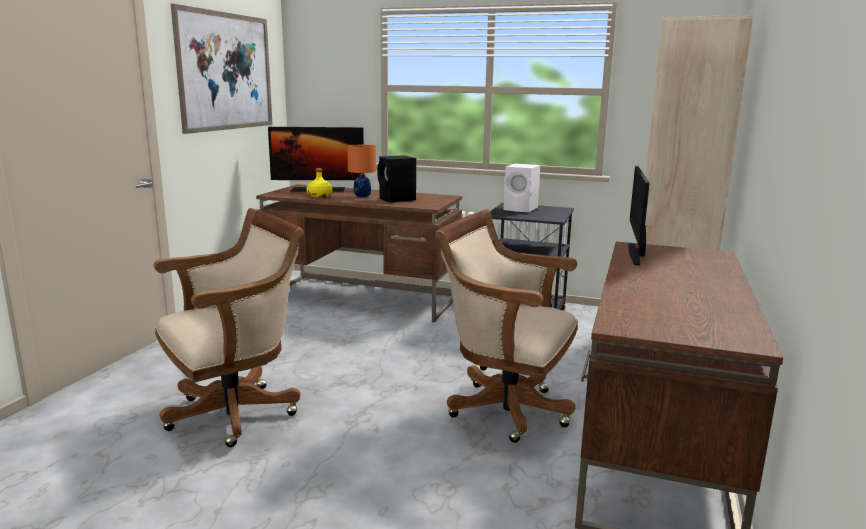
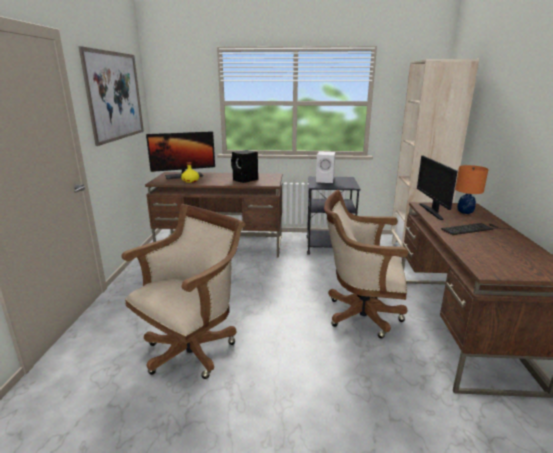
camera: 15 degrees left, 5 degrees up
orange table lamp [347,145,376,197] -> orange table lamp moved to [455,165,489,214]
none -> keyboard [441,223,510,235]

